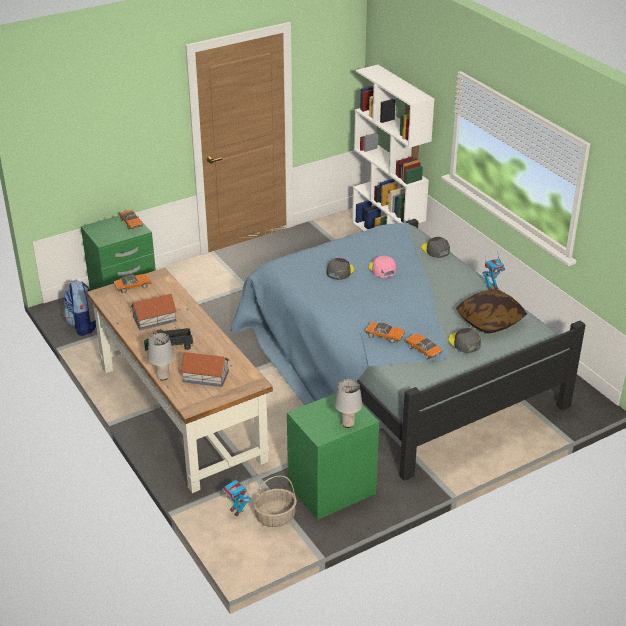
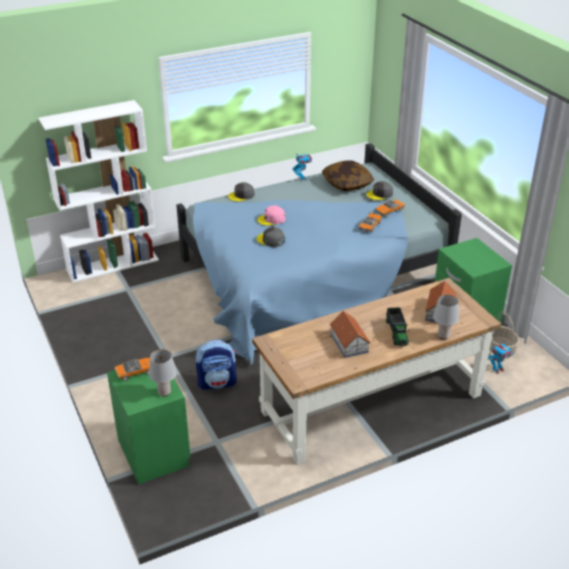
camera: 85 degrees left, 0 degrees up
backpack [63,280,96,336] -> backpack moved to [196,340,237,390]
toy car [114,274,151,293] -> none
grey table lamp [335,379,362,428] -> grey table lamp moved to [149,349,177,397]

